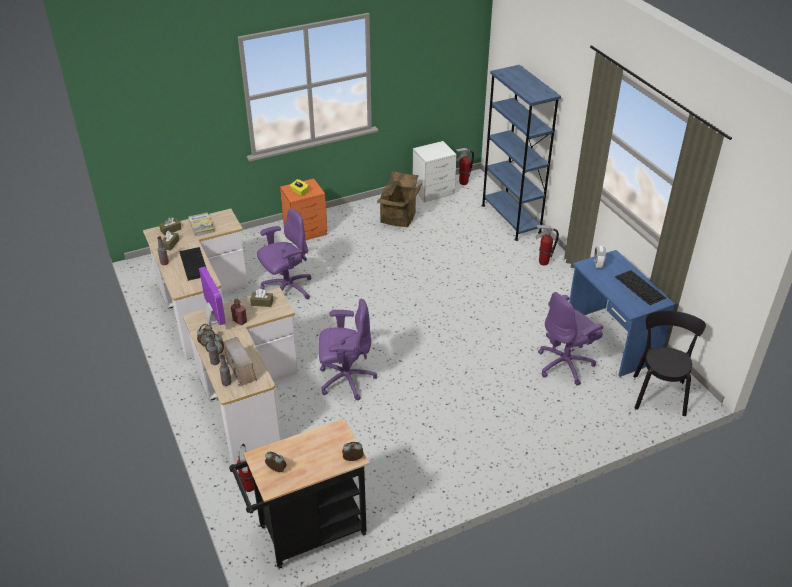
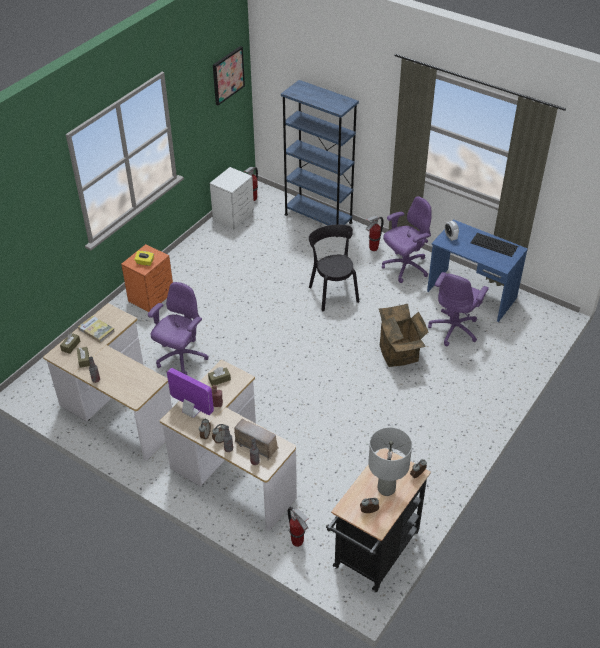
camera: 30 degrees left, 5 degrees up
keyboard [179,247,207,281] -> none
purple office chair [318,299,377,400] -> purple office chair moved to [382,197,432,283]
cardboard box [377,171,422,227] -> cardboard box moved to [379,304,429,367]
black chair [633,311,706,416] -> black chair moved to [309,224,359,311]
none -> picture [213,46,245,105]
none -> grey table lamp [368,427,412,496]

